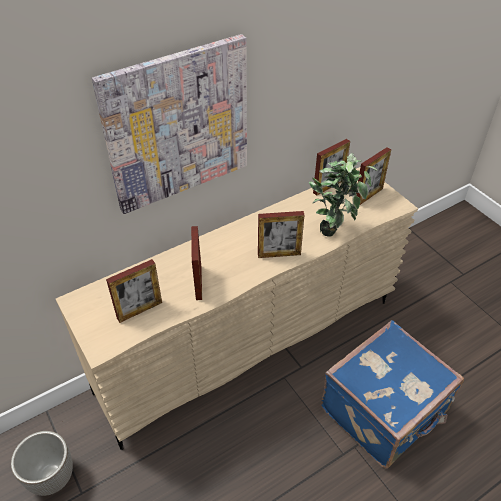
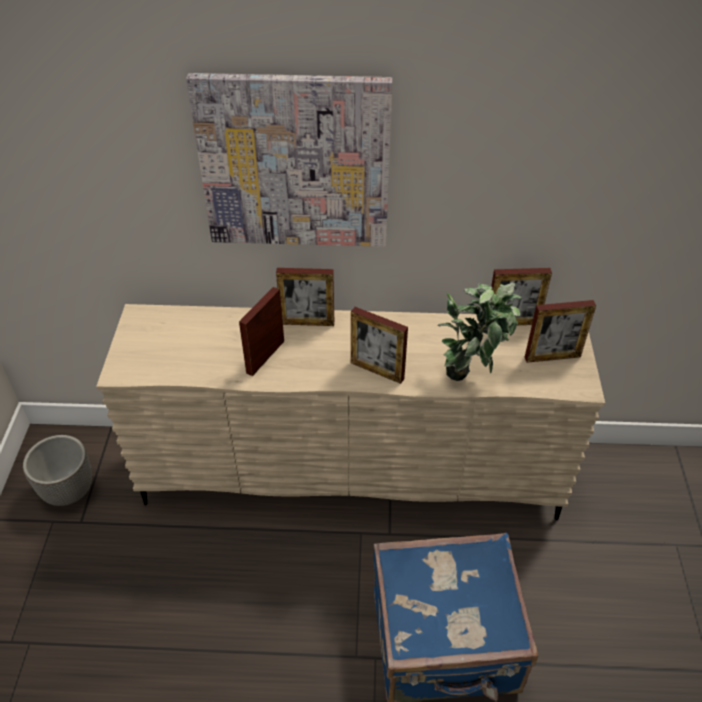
camera: 35 degrees right, 0 degrees up
picture frame [106,259,162,323] -> picture frame moved to [276,268,334,326]

